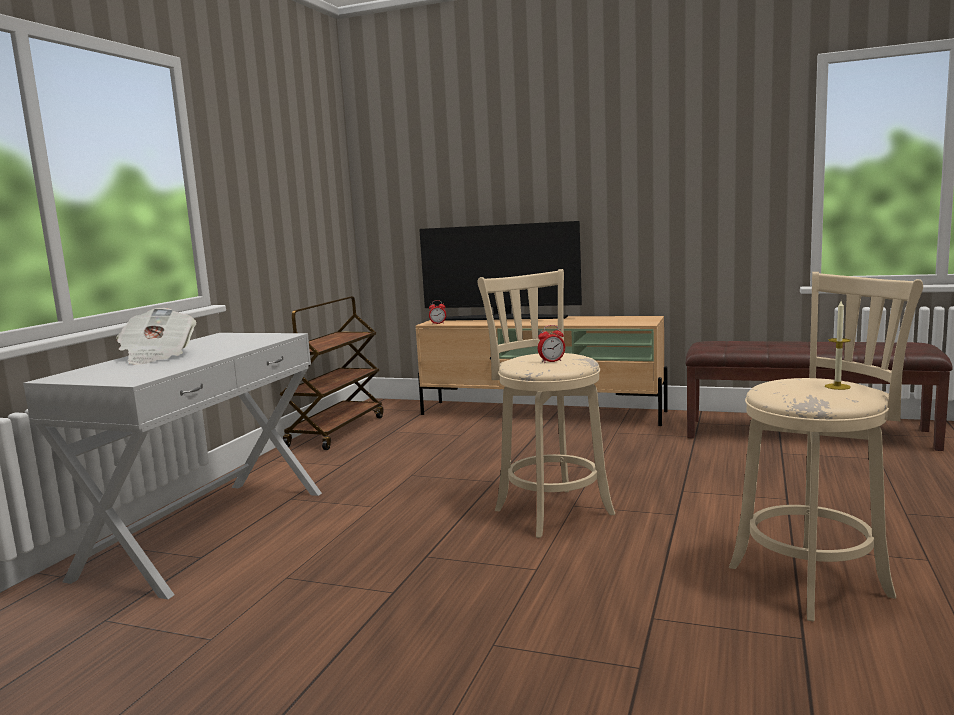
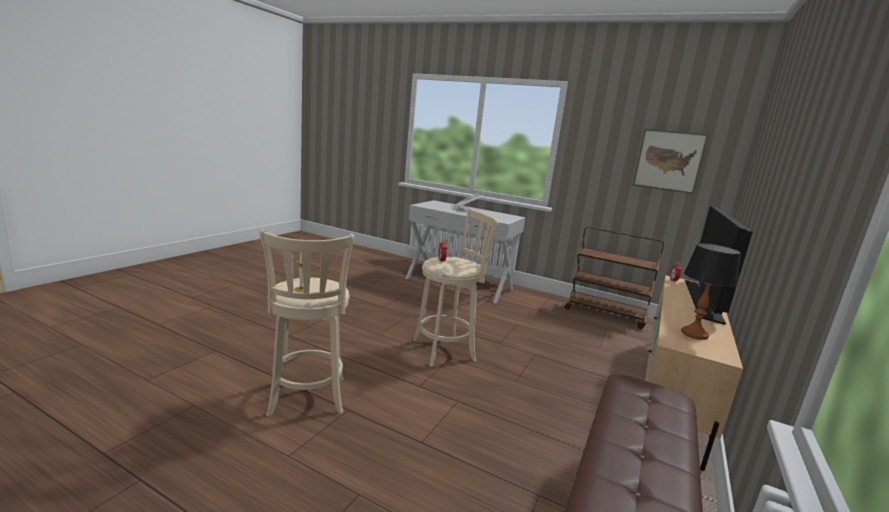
camera: 95 degrees right, 5 degrees up
none -> picture [632,129,709,194]
none -> table lamp [681,243,741,340]

